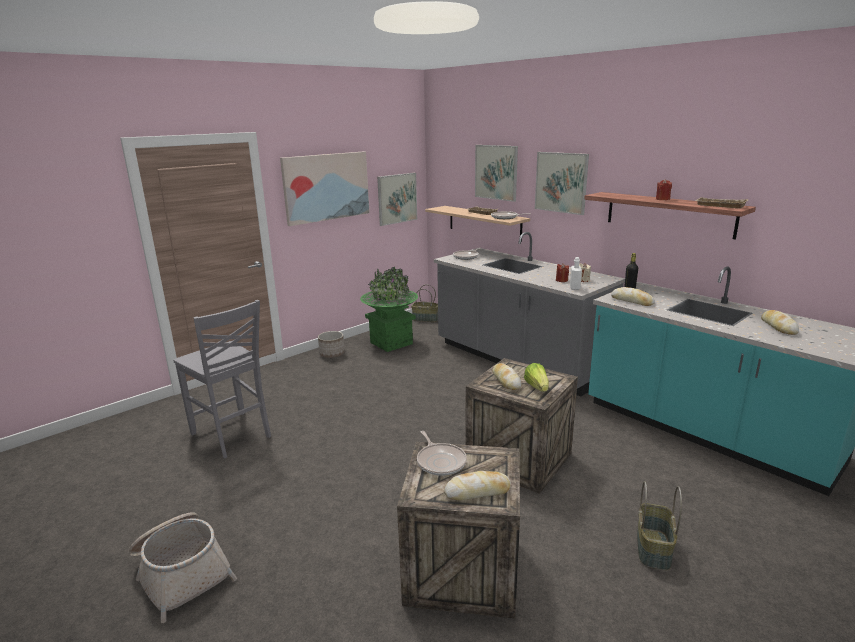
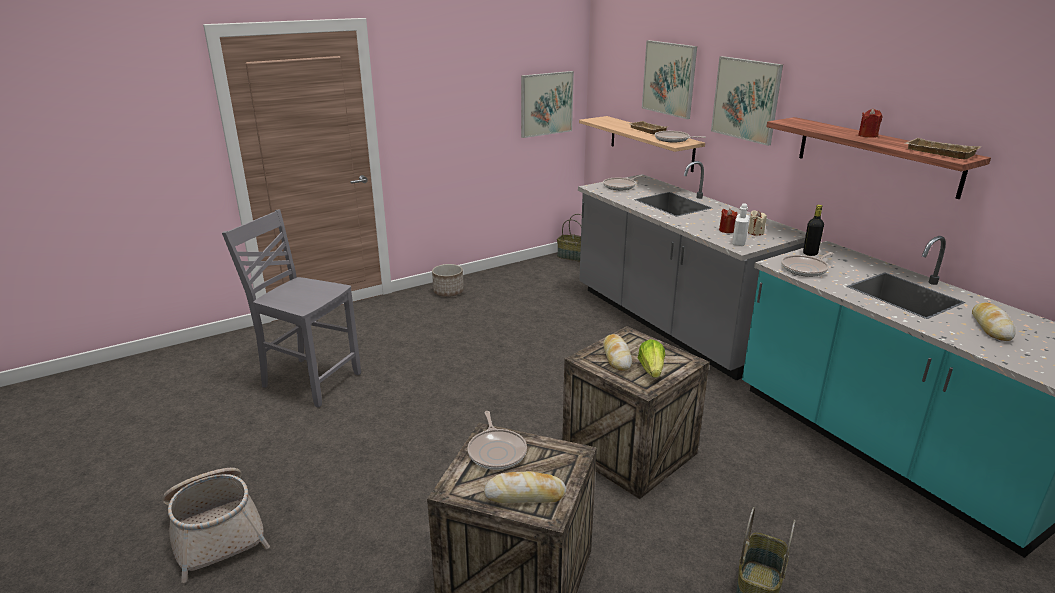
camera: 10 degrees right, 5 degrees up
grey chair [173,300,271,458] -> grey chair turned 150 degrees clockwise [222,209,361,408]
picture [280,151,370,226] -> none
green planter [360,266,418,352] -> none
bread [611,287,655,306] -> frying pan [781,252,834,277]

